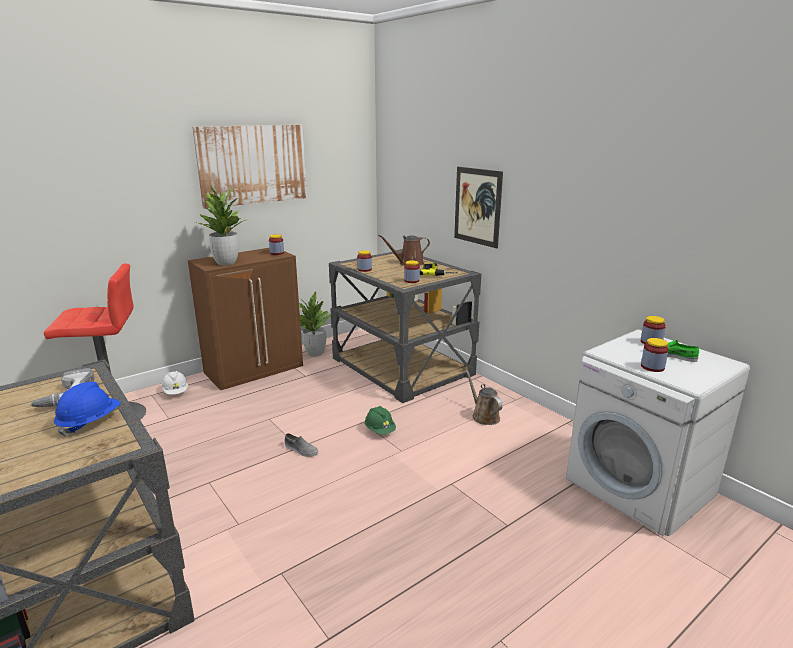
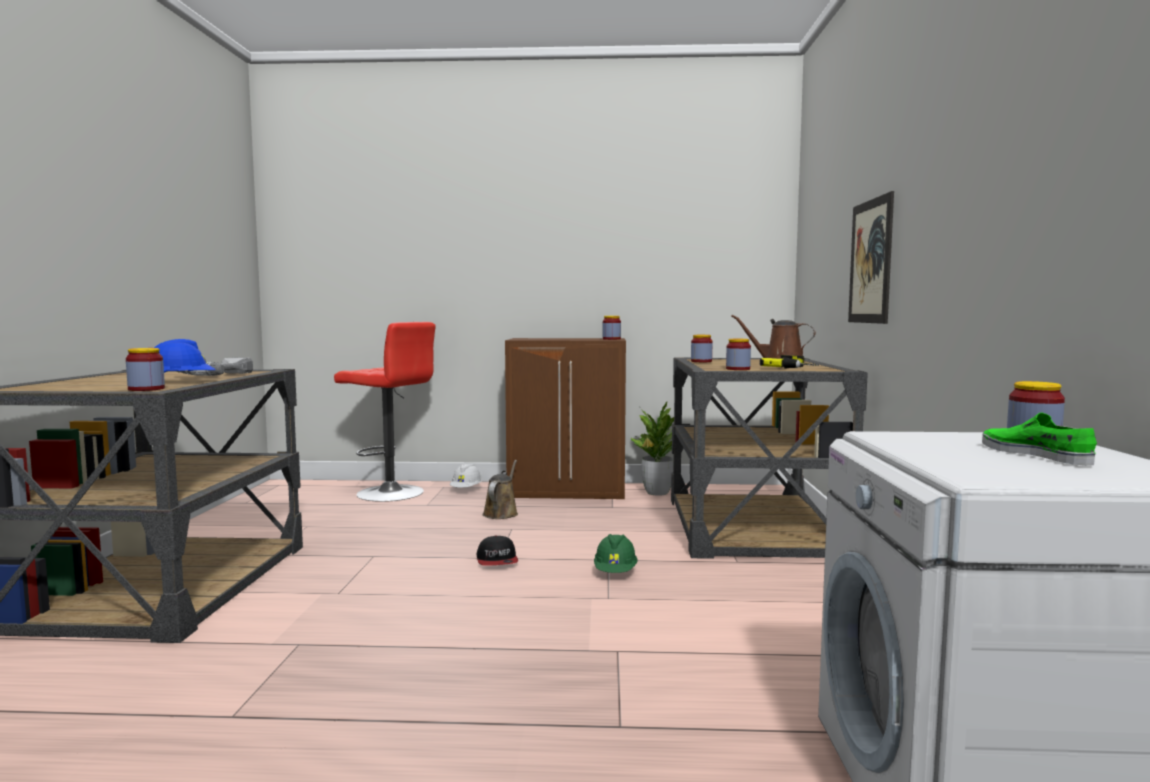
camera: 40 degrees right, 15 degrees down
picture [193,125,307,209] -> none
potted plant [195,186,248,265] -> none
grey shoe [284,433,318,457] -> cap [477,535,518,566]
brown watering can [466,370,503,425] -> brown watering can moved to [482,460,518,519]
jar [641,338,669,372] -> jar moved to [126,348,165,391]

